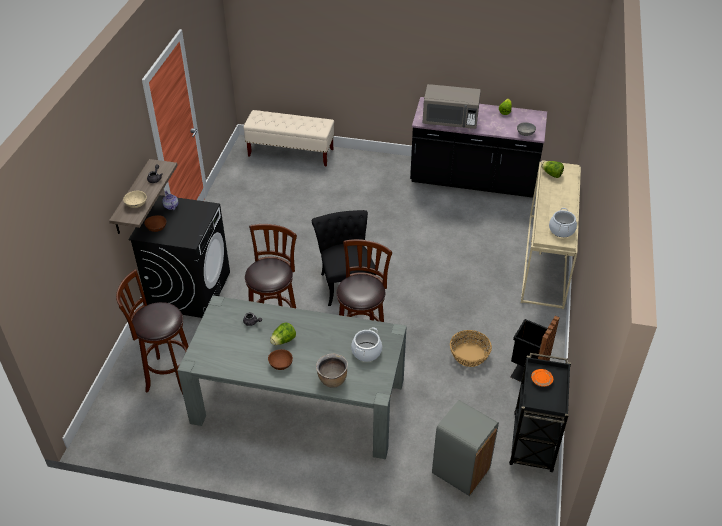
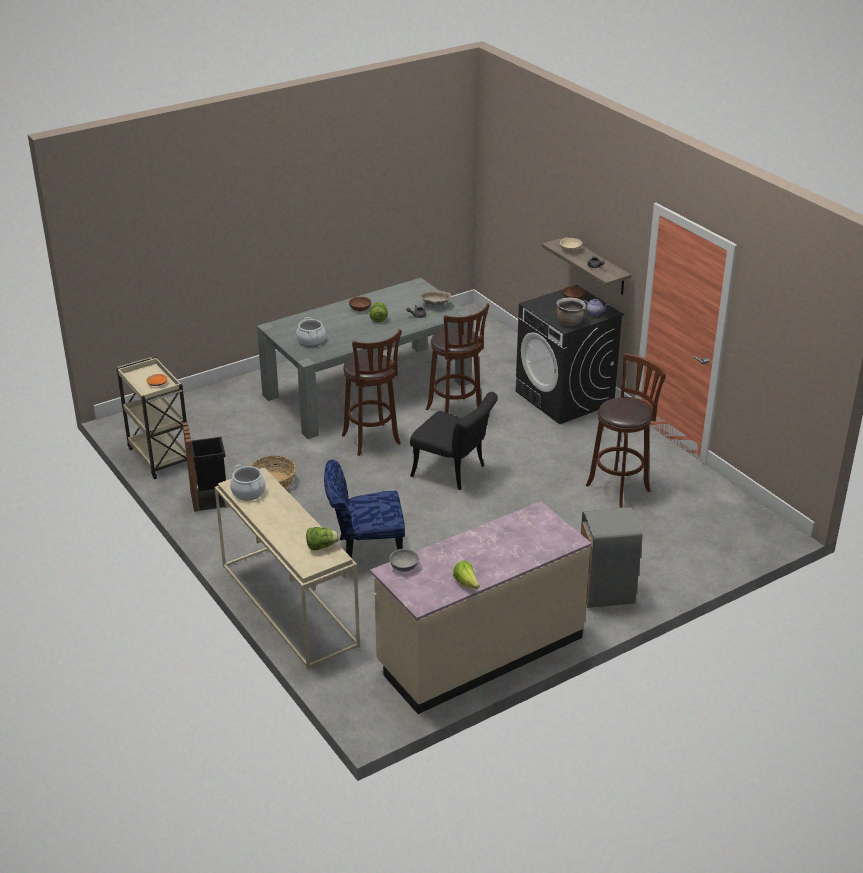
camera: 135 degrees right, 10 degrees down
brown stool [116,269,189,394] -> brown stool moved to [586,353,666,507]
beige bench [243,110,334,167] -> none
brown cooking pot [316,353,348,388] -> brown cooking pot moved to [557,297,586,326]
black counter [410,97,547,198] -> beige counter [370,501,592,714]
grey microwave [423,84,481,129] -> none
grey trash can [432,400,499,496] -> grey trash can moved to [581,507,642,608]
black cart [509,353,571,472] -> beige cart [117,357,187,479]
none -> blue chair [324,460,405,558]
none -> beige bowl [419,290,452,309]

